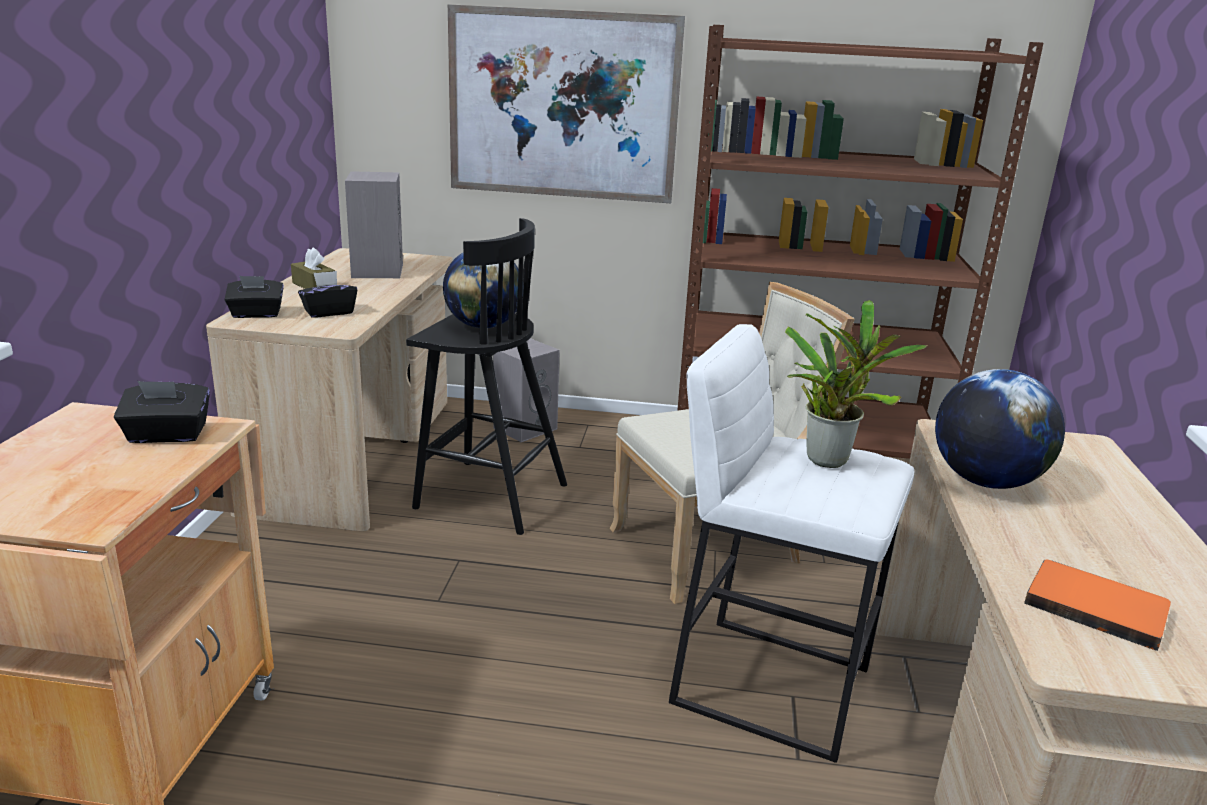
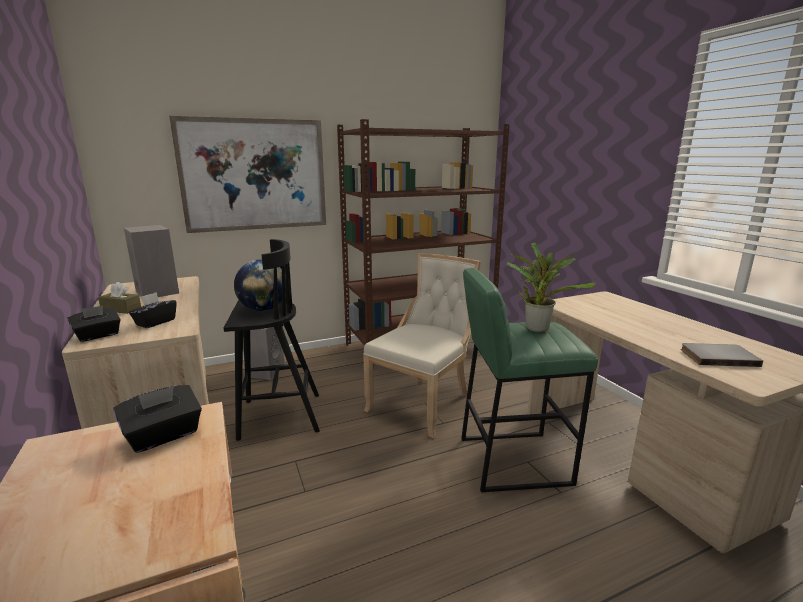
camera: 30 degrees left, 5 degrees down
white stool [669,324,914,763] -> green stool [461,268,598,492]
globe [935,369,1065,489] -> none
orange book [1024,560,1171,651] -> grey book [681,343,763,367]

